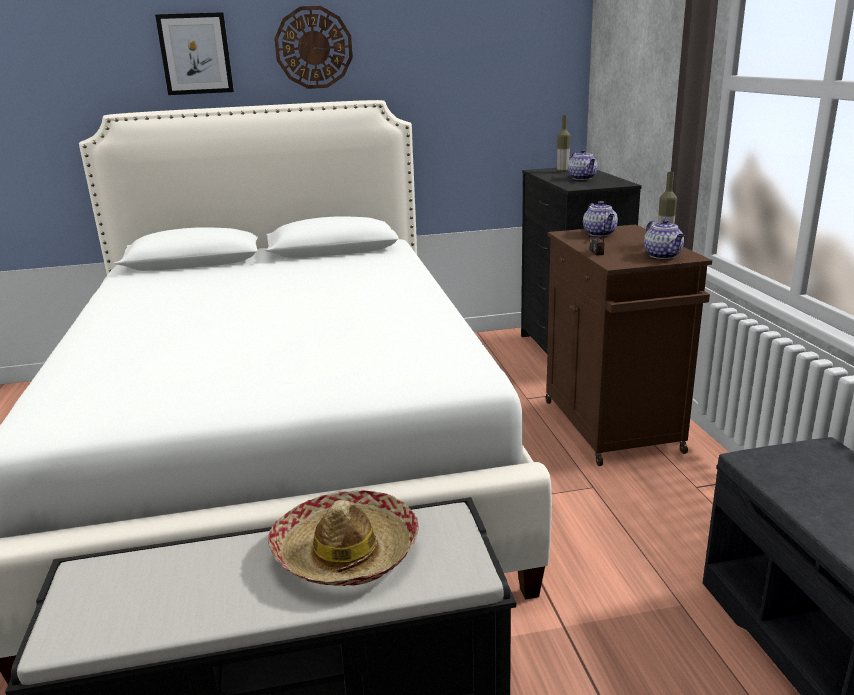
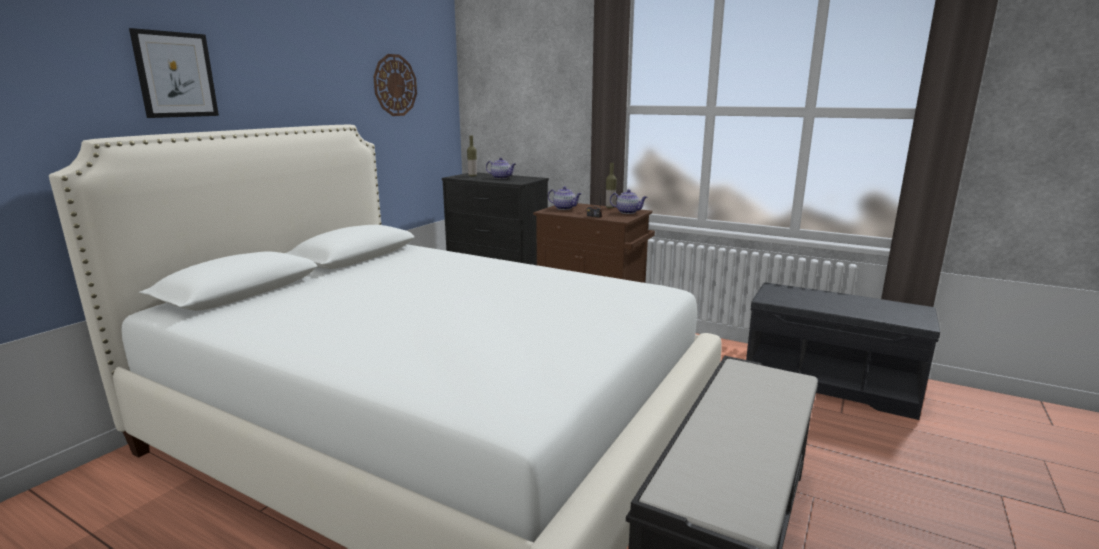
camera: 50 degrees left, 5 degrees down
hat [268,490,419,586] -> none
wall clock [274,6,353,89] -> wall clock moved to [373,54,417,116]

